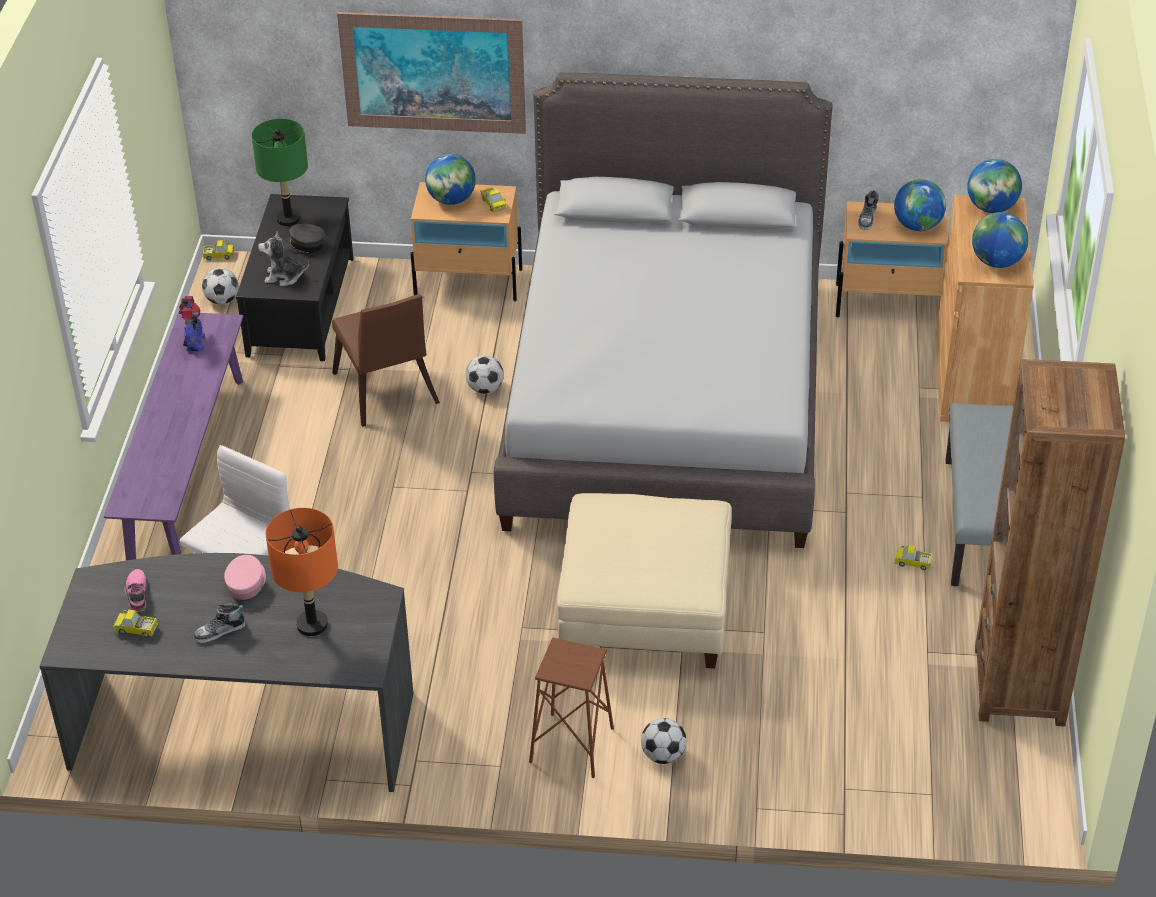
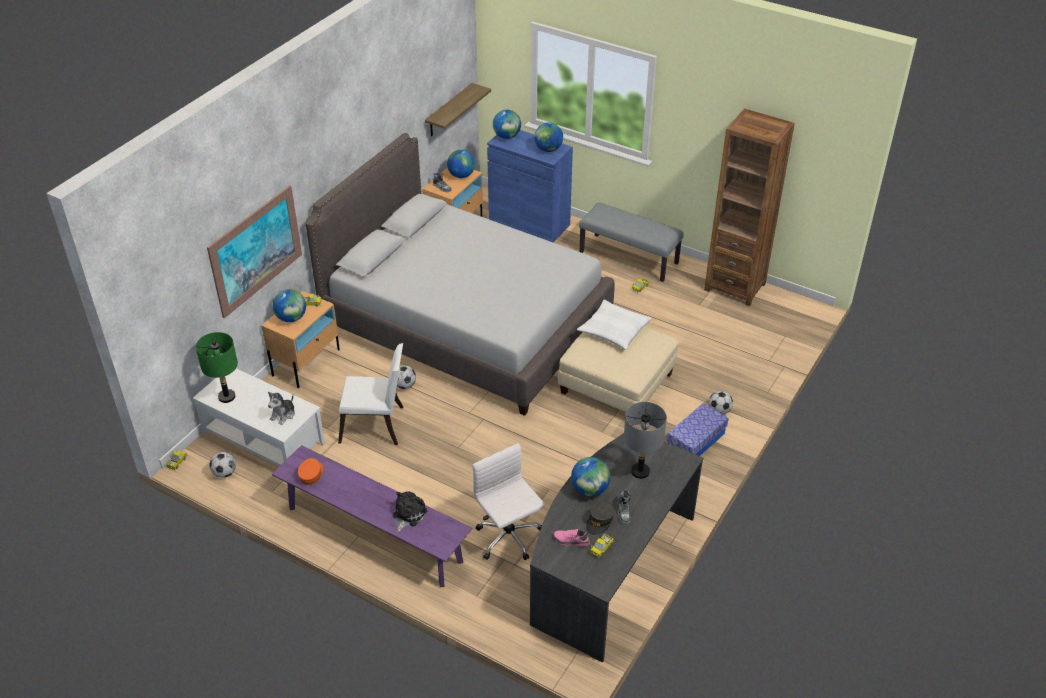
camera: 65 degrees left, 0 degrees up
toy robot [179,296,205,352] -> orange cap [298,458,323,485]
pink cap [224,555,266,600] -> globe [571,457,610,496]
black coffee table [236,194,354,361] -> white coffee table [193,368,325,467]
orange table lamp [266,508,338,636] -> grey table lamp [624,402,667,479]
grey cap [283,224,325,254] -> grey cap moved to [586,501,614,535]
brown chair [332,294,440,427] -> white chair [338,343,403,445]
brown stool [529,638,614,778] -> storage box [667,403,729,456]
brown cabinet [936,195,1034,422] -> blue cabinet [487,130,573,242]
none -> plush toy [393,491,427,532]
none -> shelf [425,83,491,136]
none -> white pillow [577,299,652,350]

